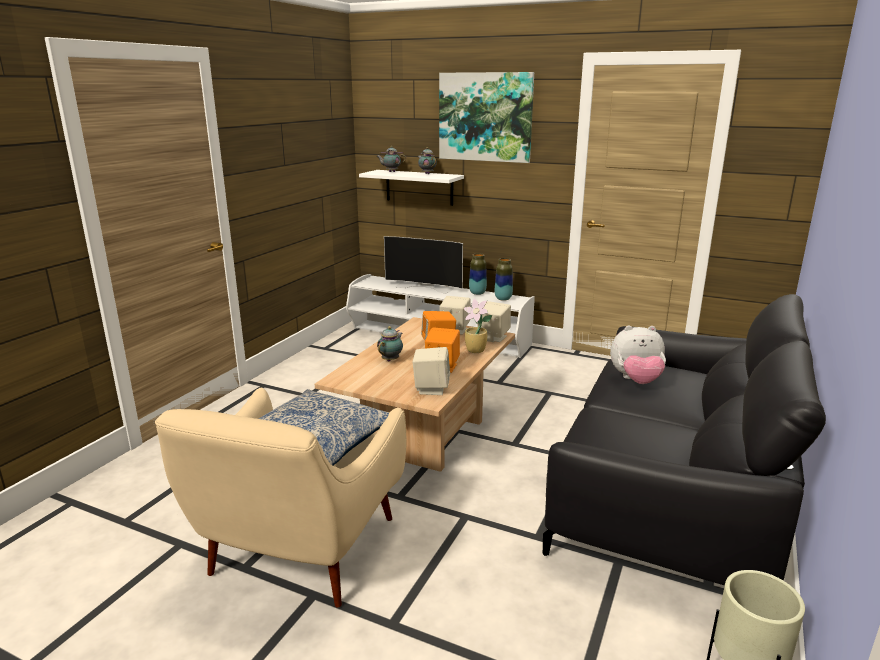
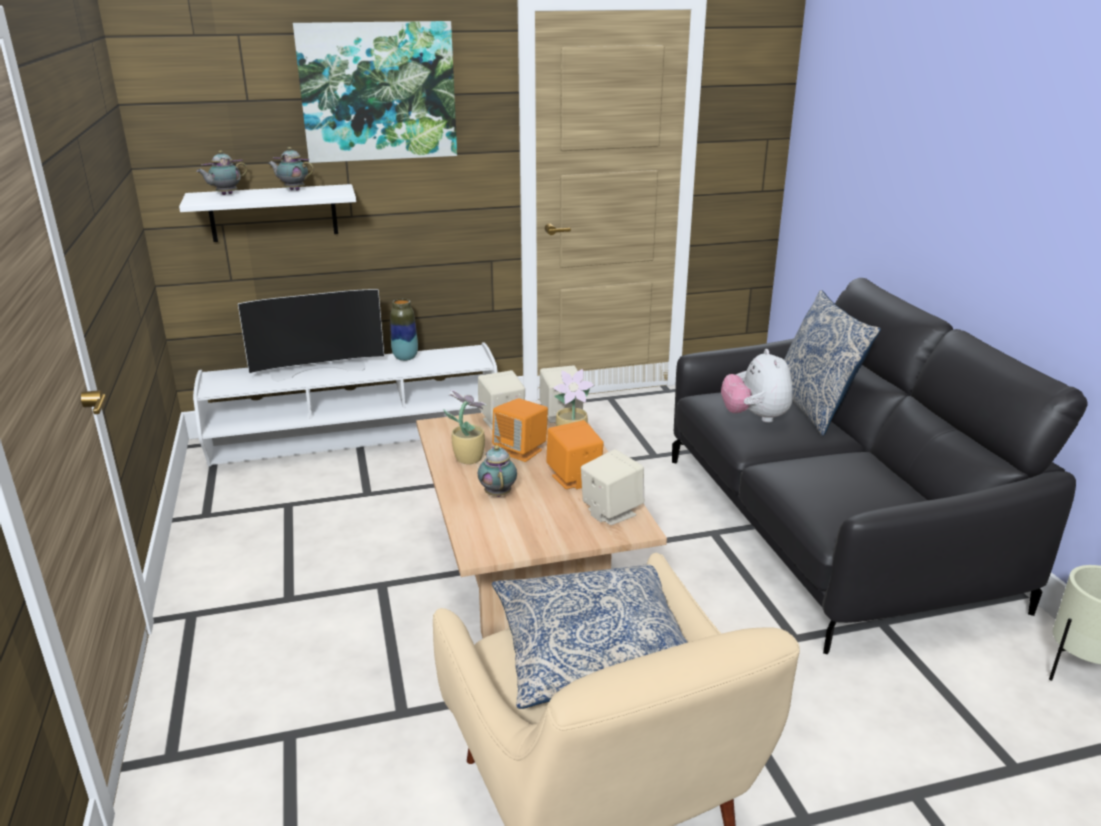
camera: 40 degrees left, 5 degrees up
vase [495,258,513,301] -> none
plush toy [610,326,666,384] -> plush toy turned 120 degrees clockwise [721,349,793,423]
none -> potted plant [443,390,486,464]
none -> pillow [784,290,881,436]

